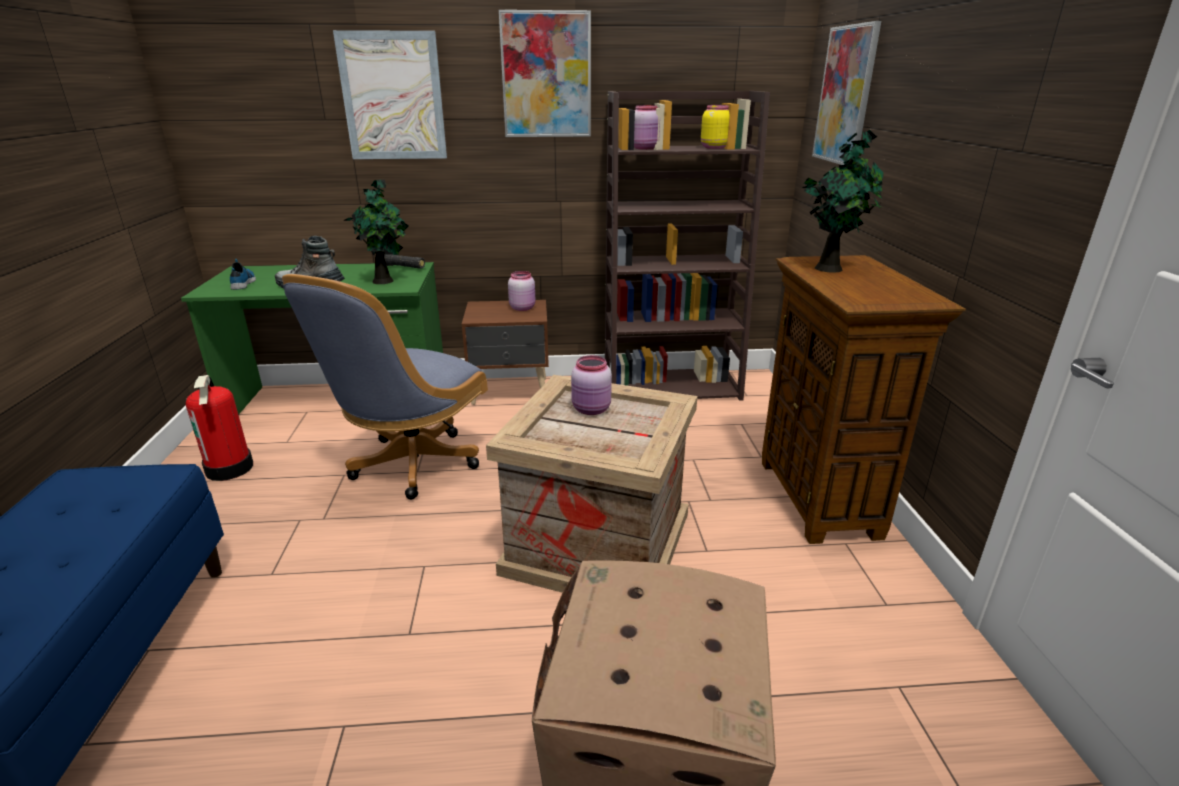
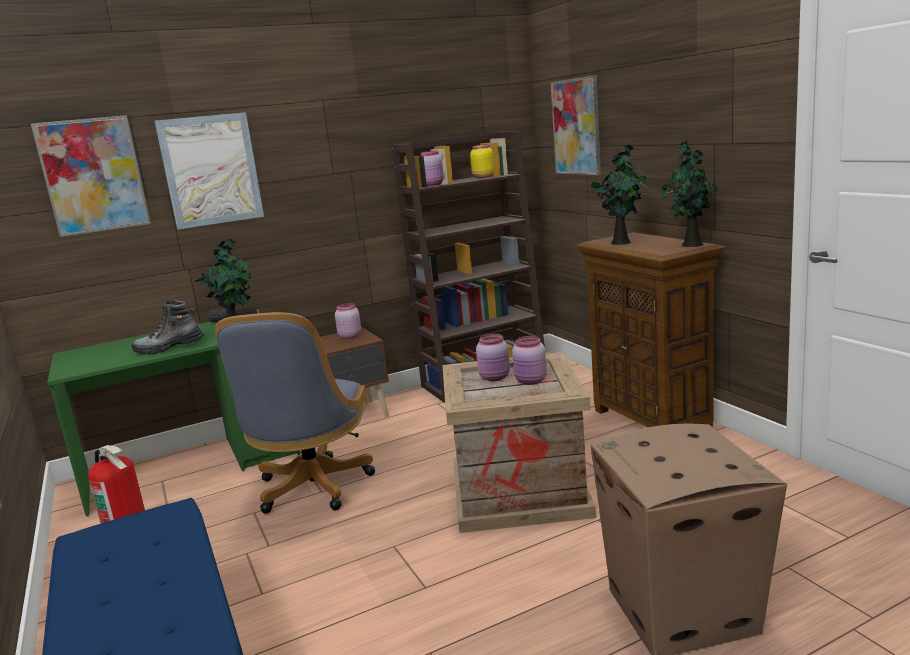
camera: 20 degrees left, 10 degrees down
shoe [230,259,256,290] -> none
picture [499,10,591,137] -> picture moved to [31,115,151,237]
none -> pink jar [512,336,547,385]
none -> potted plant [661,141,718,247]

